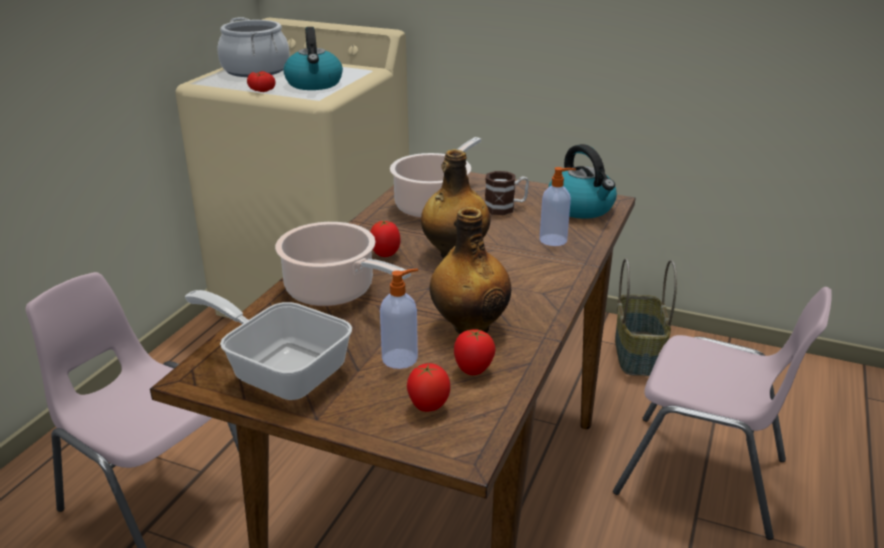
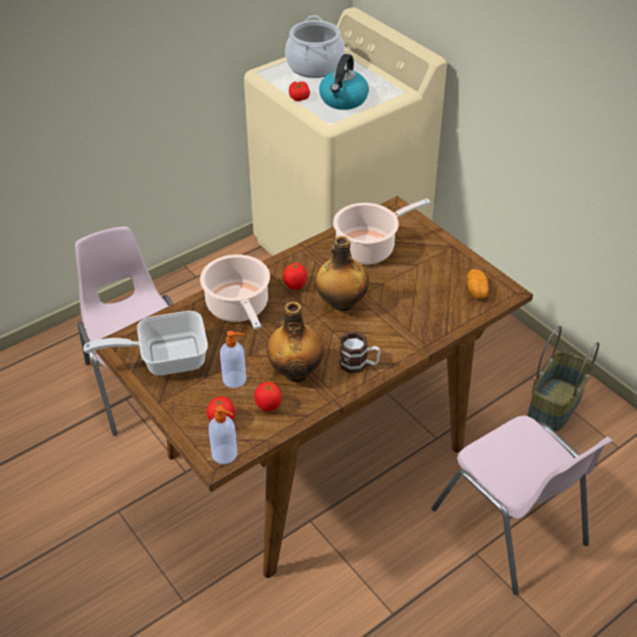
camera: 30 degrees right, 15 degrees up
frying pan [185,290,352,400] -> frying pan turned 75 degrees counterclockwise [83,311,208,375]
mug [485,171,529,215] -> mug moved to [339,332,381,374]
soap dispenser [540,167,576,246] -> soap dispenser moved to [209,405,237,464]
kettle [548,144,617,219] -> potato [467,269,489,299]

